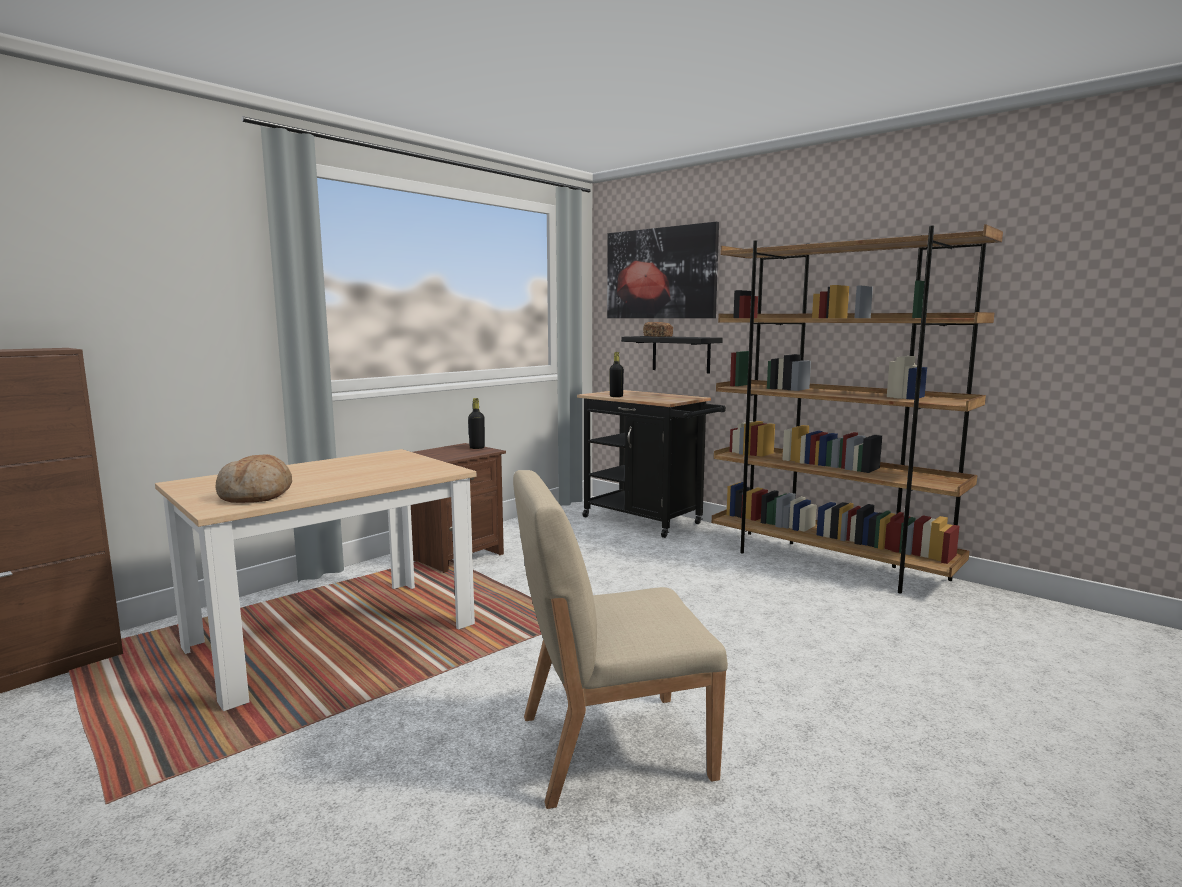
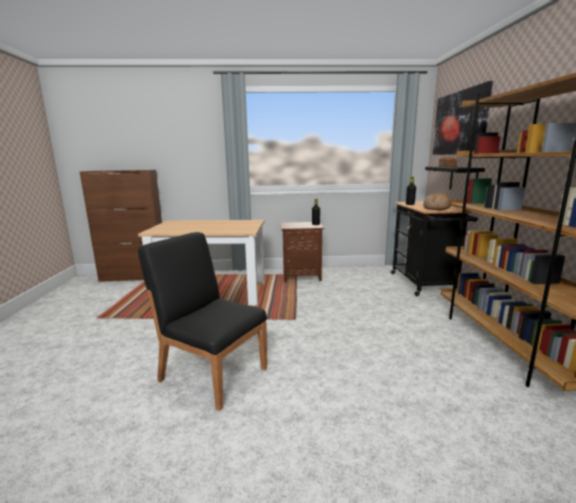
camera: 45 degrees right, 5 degrees up
bread [215,454,292,503] -> bread moved to [423,193,451,210]
beige chair [513,470,728,809] -> black chair [138,232,267,411]

